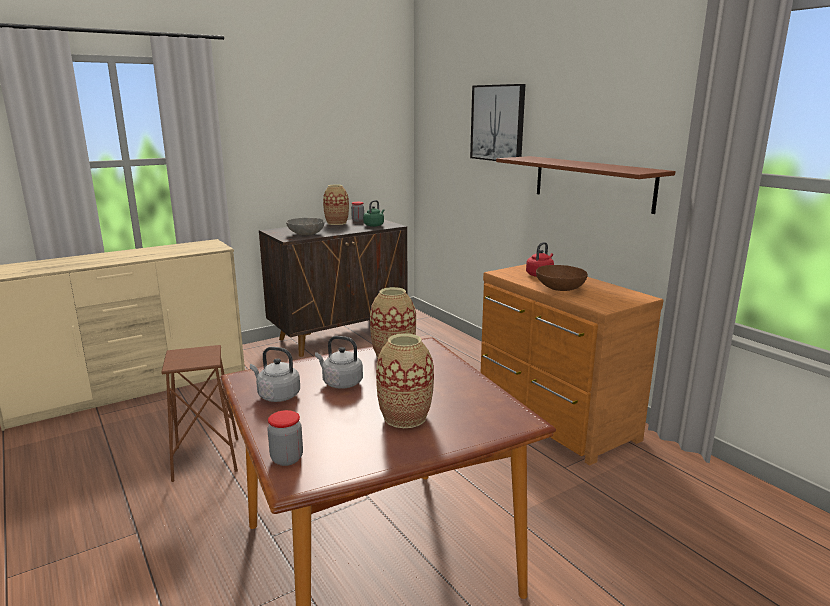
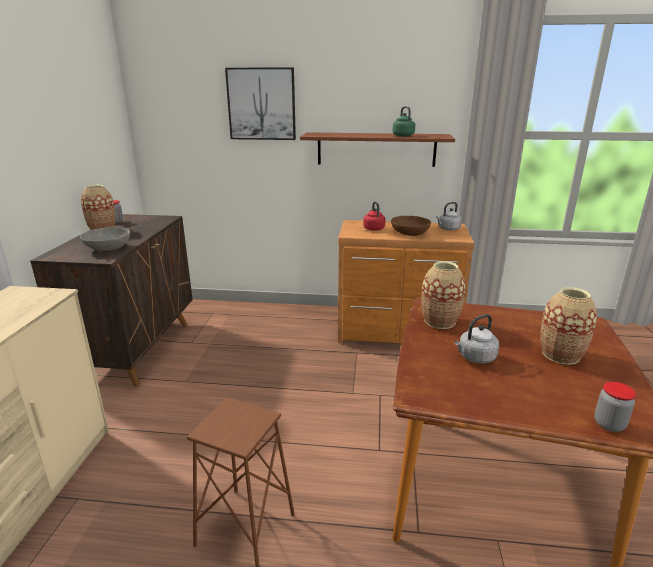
camera: 50 degrees left, 5 degrees up
grey kettle [250,347,300,402] -> grey kettle moved to [436,202,462,231]
green kettle [363,200,384,227] -> green kettle moved to [392,106,415,136]

